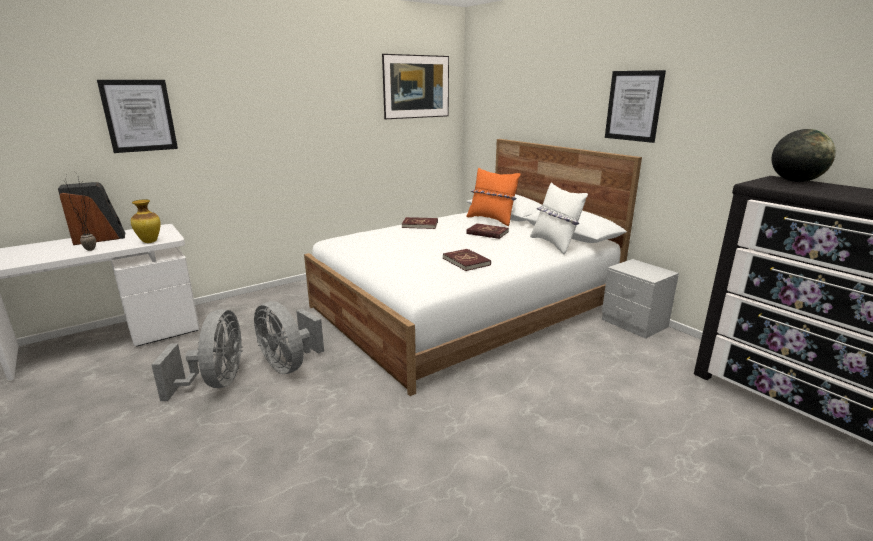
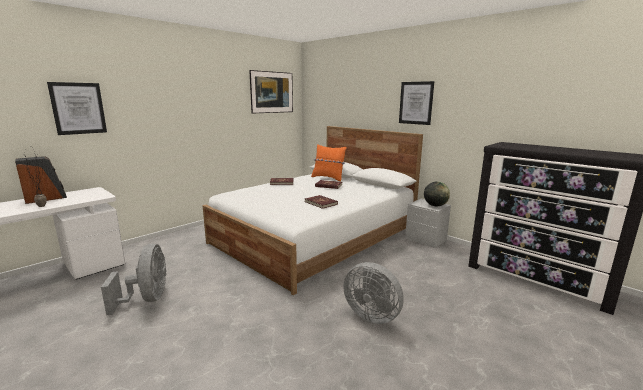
camera: 10 degrees left, 5 degrees down
vase [131,199,161,243] -> none
grey fan [254,301,324,374] -> grey fan moved to [343,262,404,324]
white pillow [530,182,588,255] -> none
globe [772,129,836,182] -> globe moved to [424,181,450,207]

